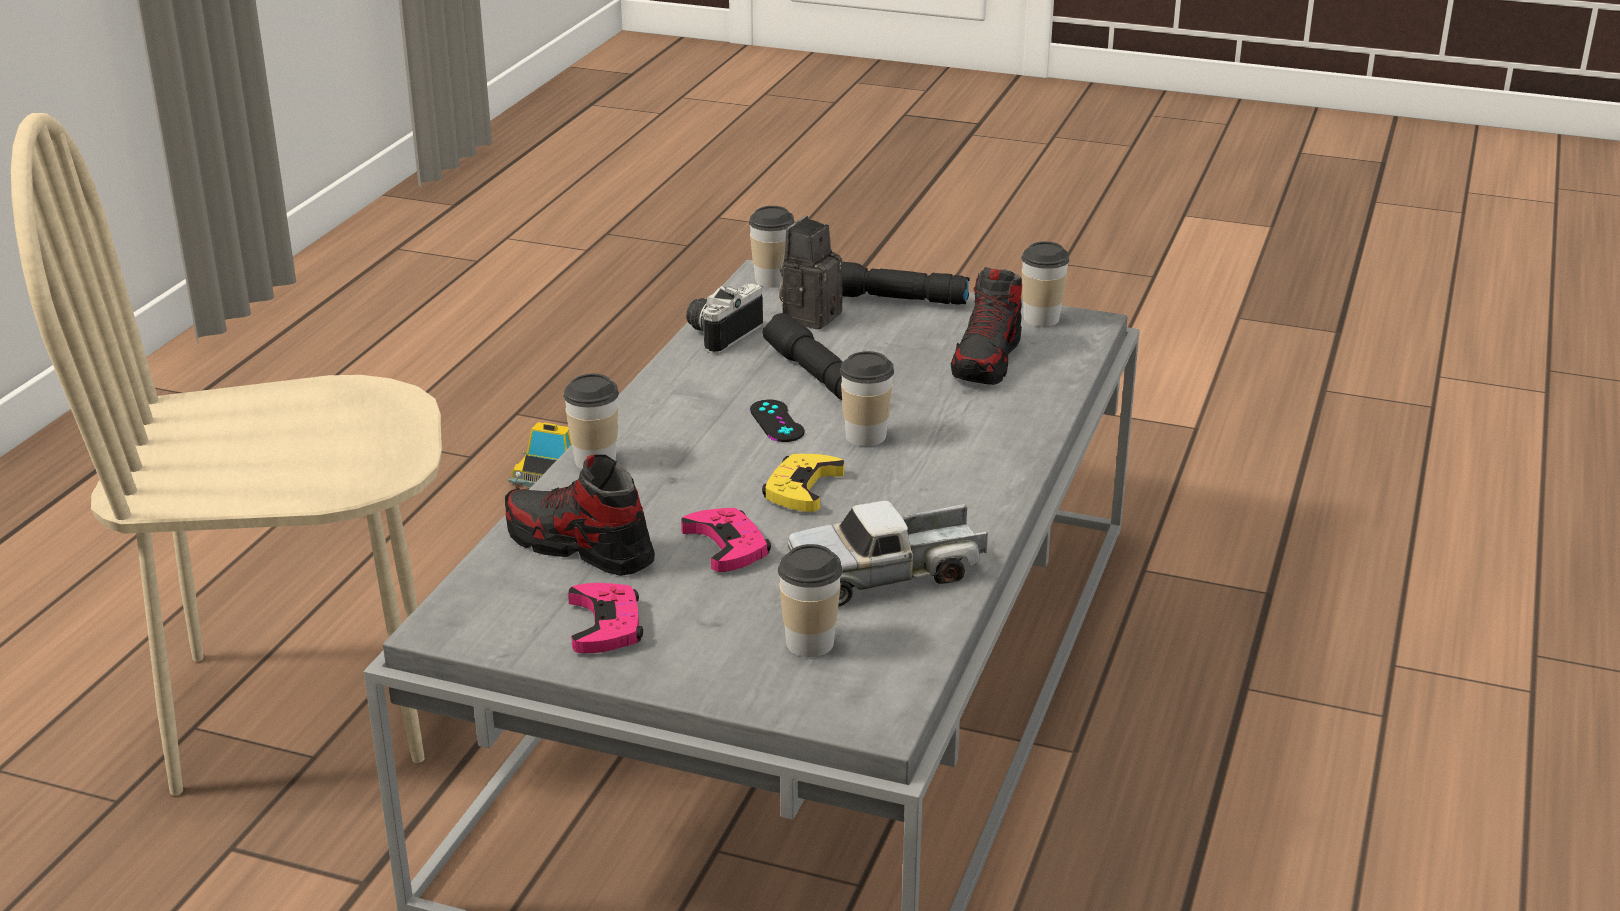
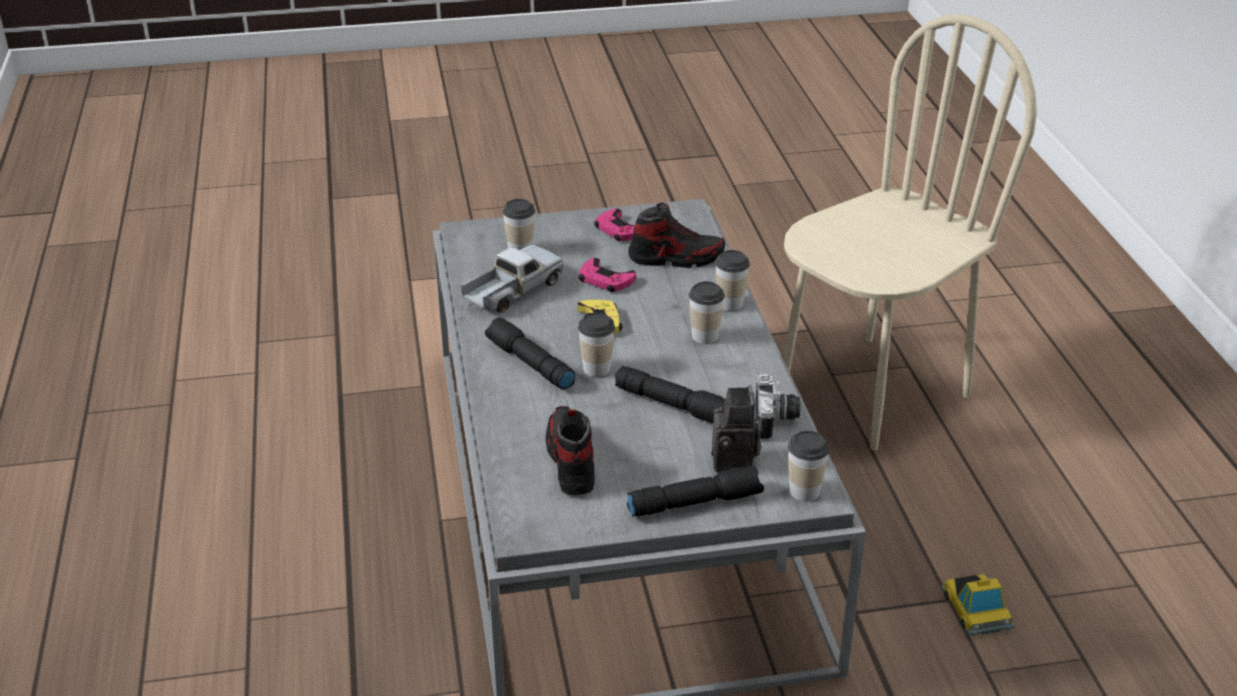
camera: 150 degrees right, 5 degrees up
black game controller [750,400,804,442] -> none
cup [1021,241,1070,327] -> cup moved to [689,281,725,344]
none -> black flashlight [485,318,575,390]

